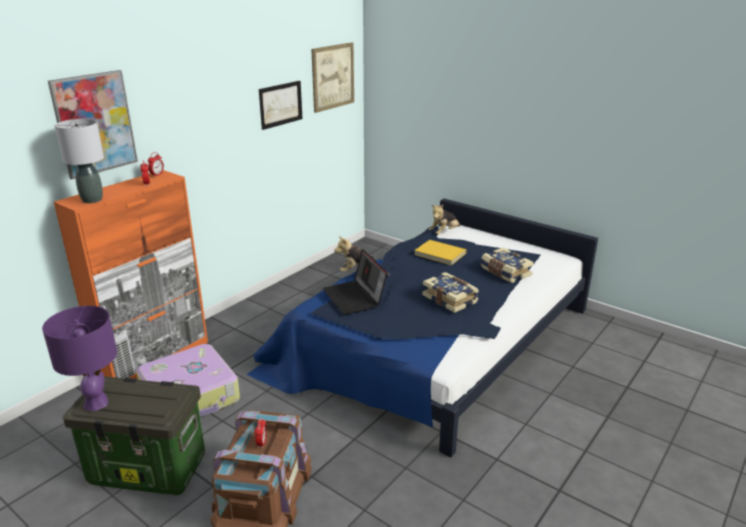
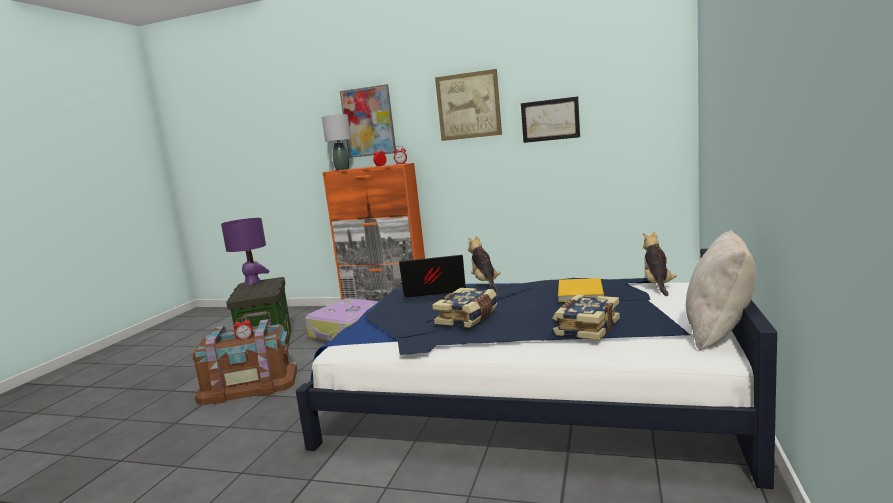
camera: 70 degrees right, 15 degrees down
picture [311,42,354,113] -> picture moved to [435,69,502,141]
laptop [323,249,387,315] -> laptop turned 45 degrees clockwise [399,255,466,297]
plush toy [428,205,460,235] -> plush toy turned 75 degrees clockwise [643,232,677,296]
none -> beige pillow [686,230,756,350]

